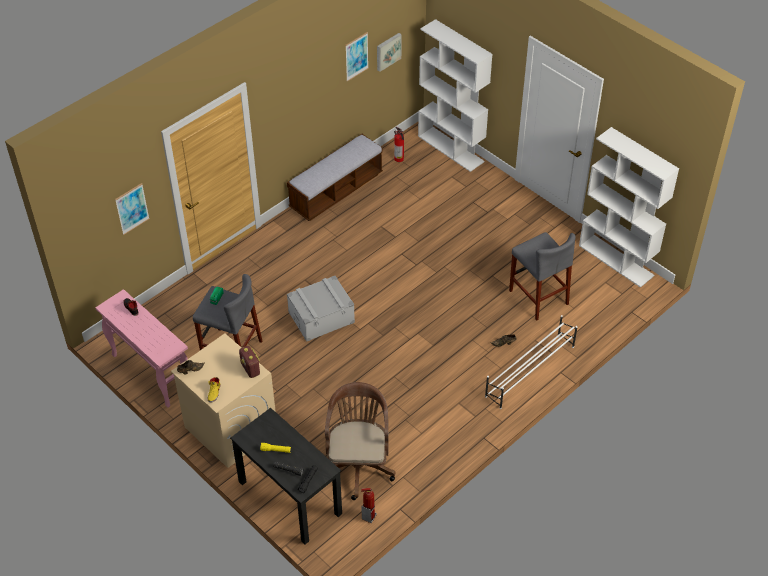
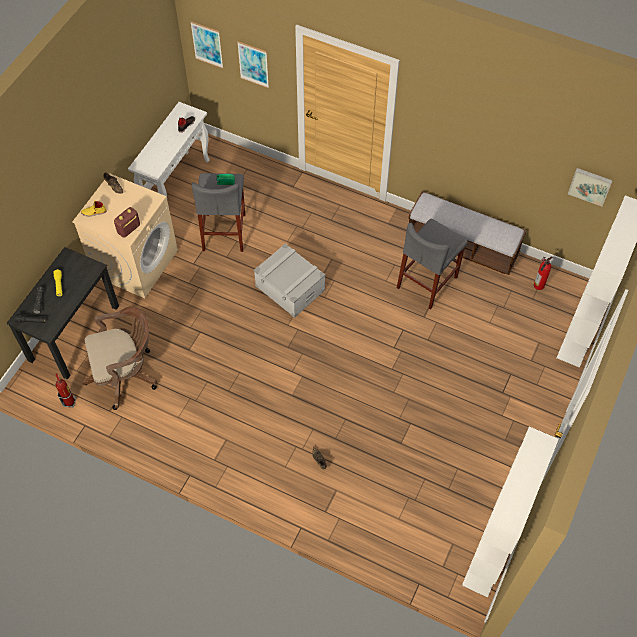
camera: 70 degrees right, 10 degrees up
pink console table [95,289,188,407] -> white console table [128,102,210,197]
picture [345,32,369,82] -> picture moved to [190,21,223,69]
white shoe rack [485,315,578,409] -> none
grey stool [509,232,576,321] -> grey stool moved to [397,219,468,310]

